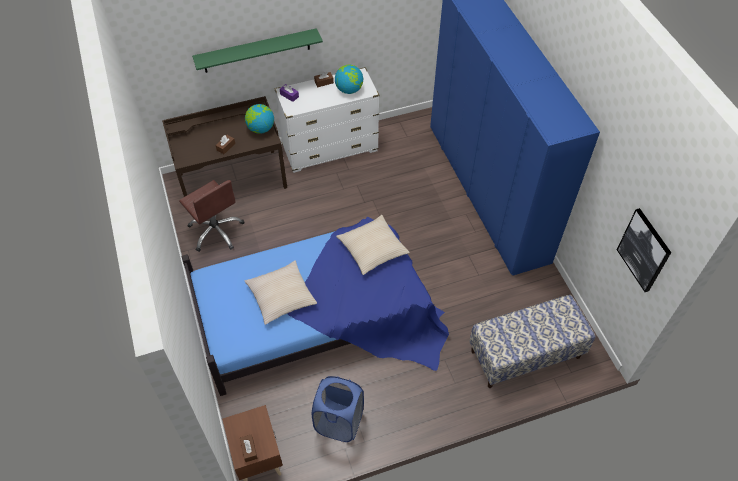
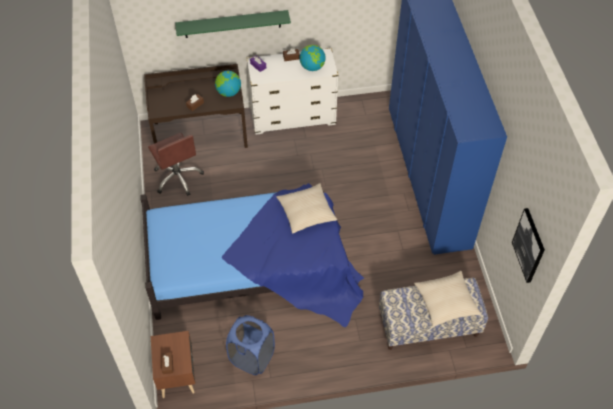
camera: 10 degrees right, 0 degrees up
beige pillow [245,260,317,325] -> beige pillow moved to [414,271,481,327]

